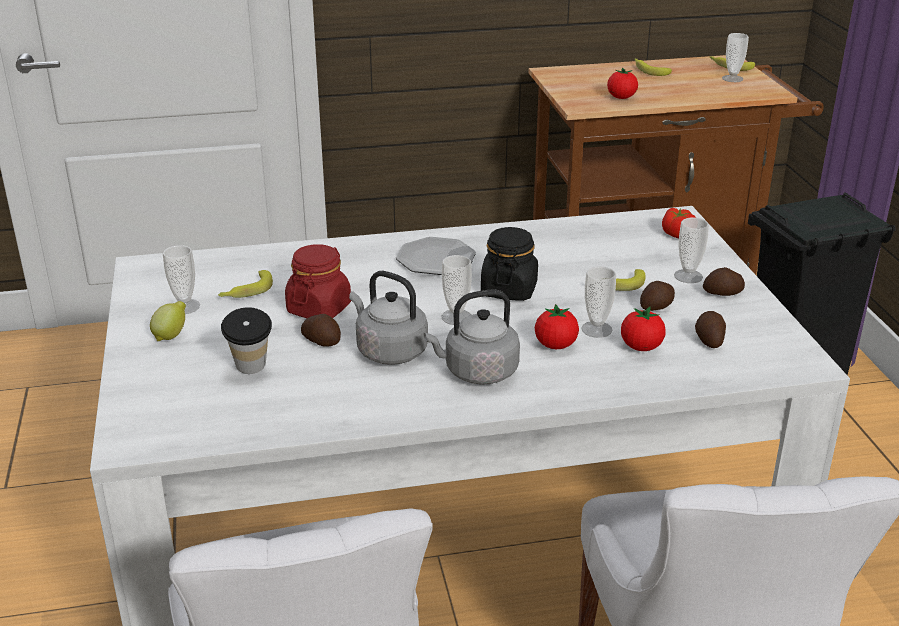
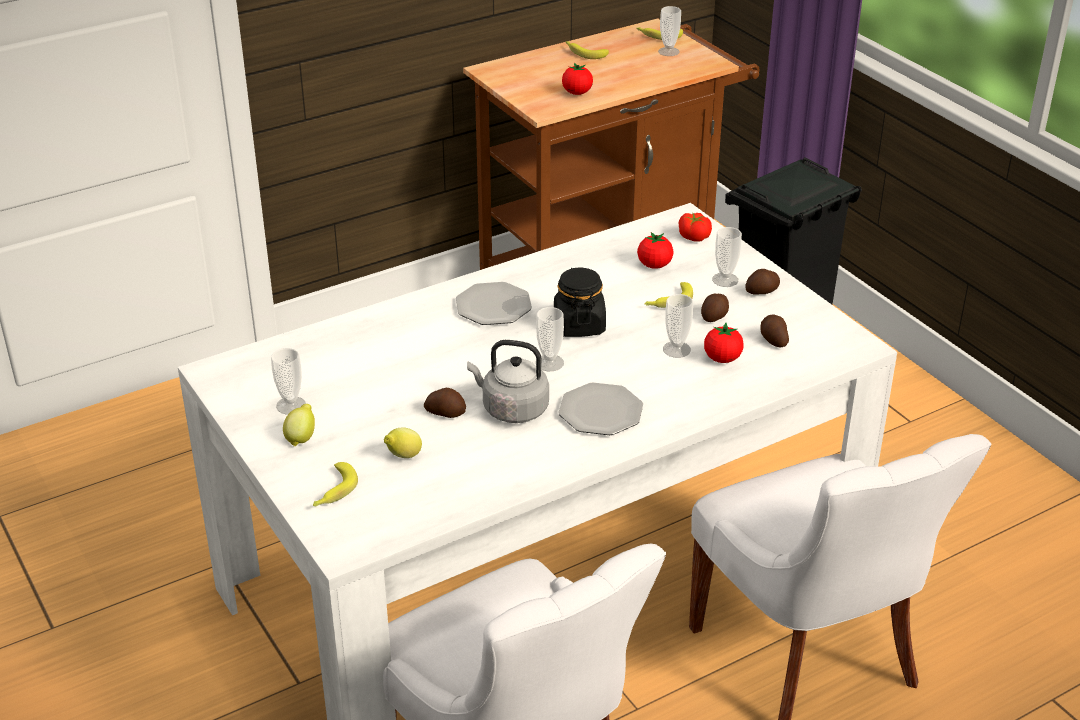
camera: 20 degrees left, 5 degrees up
banana [218,270,273,298] -> banana moved to [313,462,358,506]
cup [221,307,272,374] -> lemon [384,427,422,458]
red jar [285,244,351,318] -> none
grey kettle [424,290,520,385] -> plate [558,382,643,435]
tomato [535,304,579,349] -> tomato moved to [637,232,673,269]

